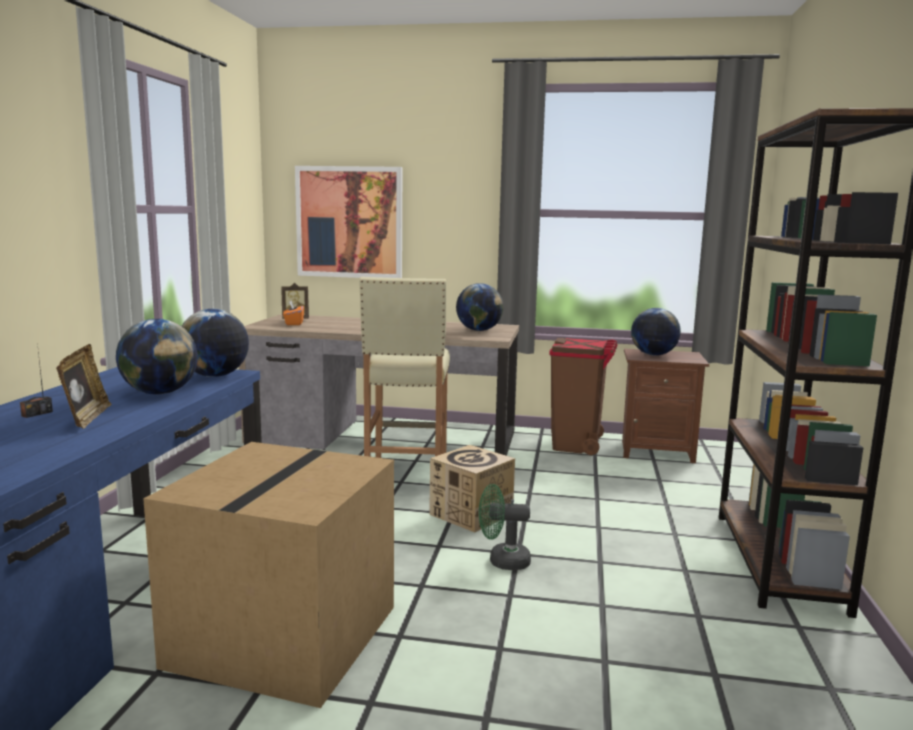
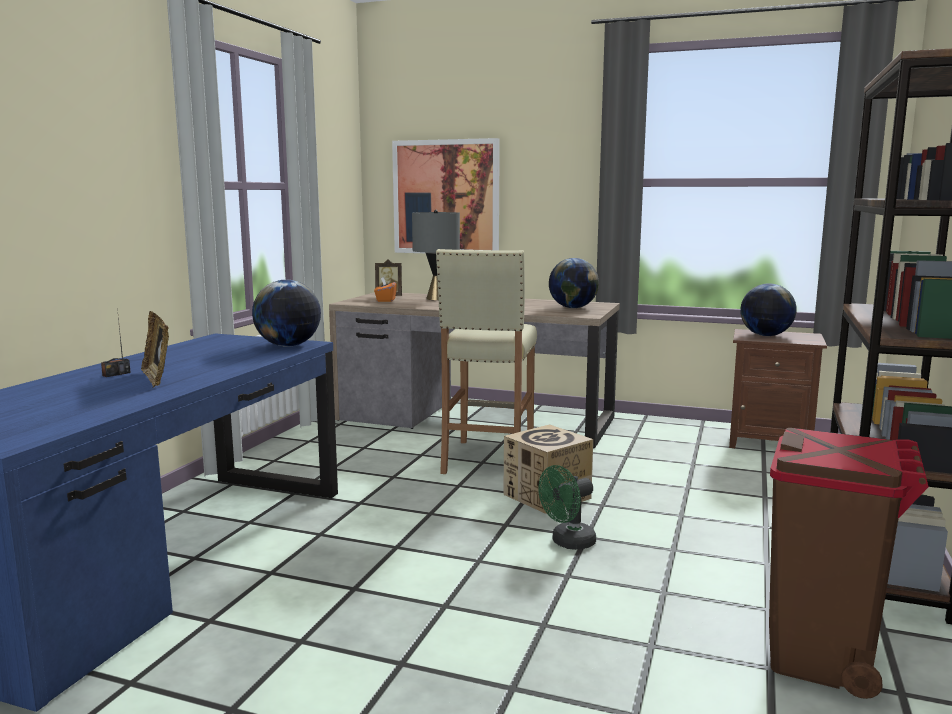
camera: 10 degrees right, 0 degrees up
picture frame [56,344,111,429] -> picture frame turned 150 degrees clockwise [141,311,169,388]
globe [116,319,198,395] -> none
cardboard box [143,442,394,708] -> none
green fan [479,484,531,570] -> green fan turned 45 degrees counterclockwise [538,465,596,550]
brown trash can [549,338,618,455] -> brown trash can moved to [769,428,929,699]
none -> grey table lamp [412,210,460,300]

